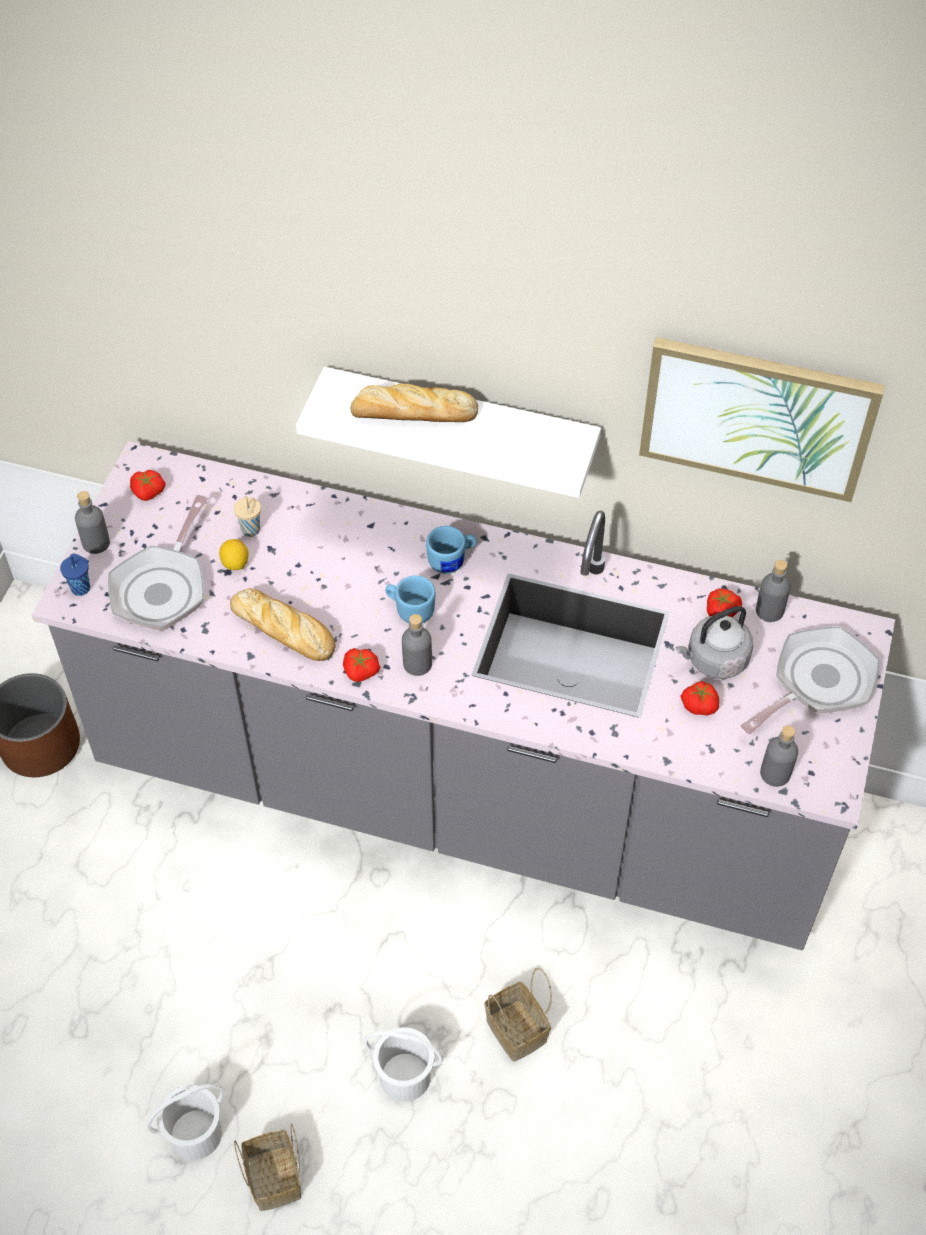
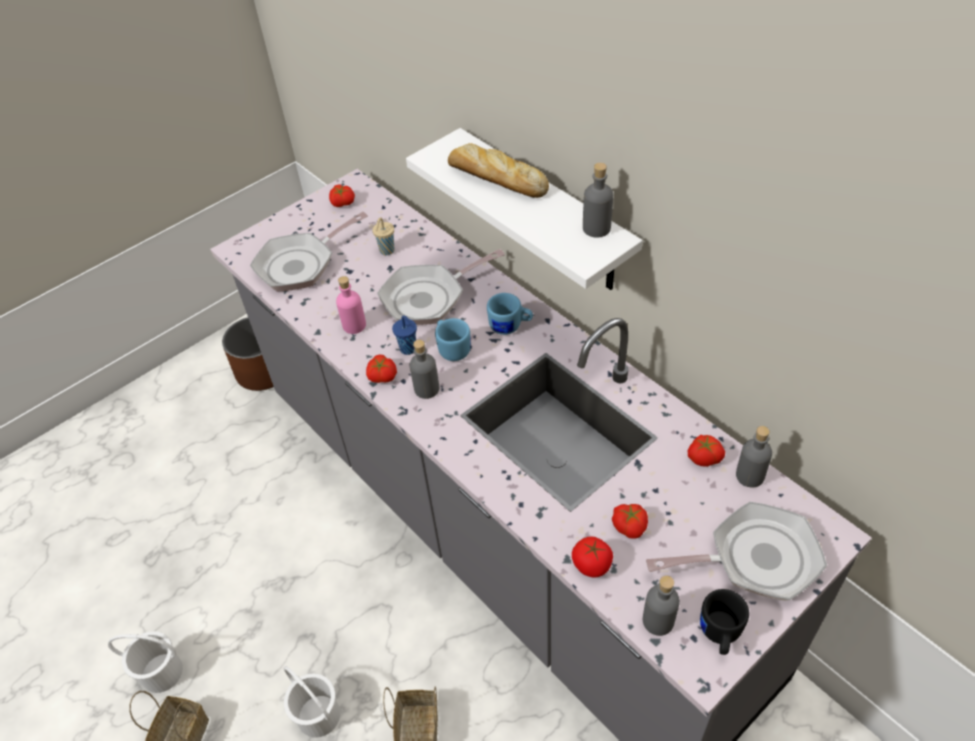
camera: 35 degrees right, 5 degrees down
blue cup [60,554,90,596] -> blue cup moved to [392,316,417,355]
grey bottle [75,491,110,554] -> grey bottle moved to [583,163,613,238]
lemon [219,539,249,570] -> none
bread [230,588,336,661] -> pink bottle [336,276,366,334]
picture [639,337,885,502] -> none
grey kettle [676,606,753,679] -> none
none -> frying pan [377,249,505,325]
none -> tomato [572,536,613,578]
none -> black mug [700,589,749,655]

